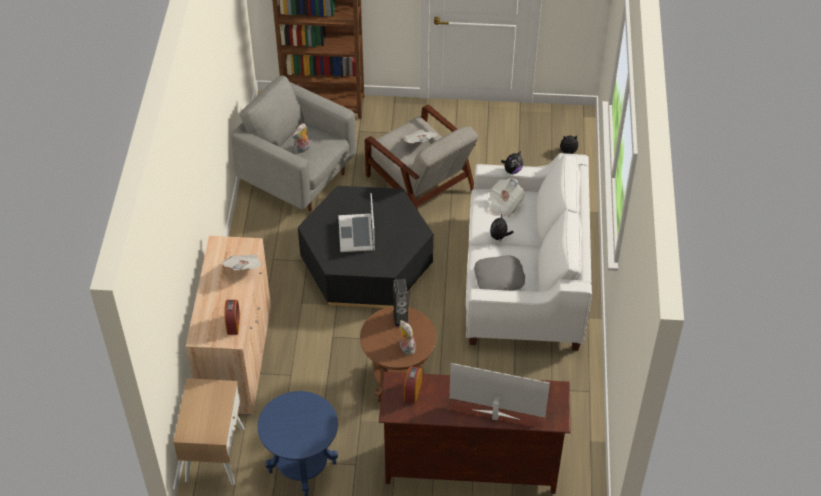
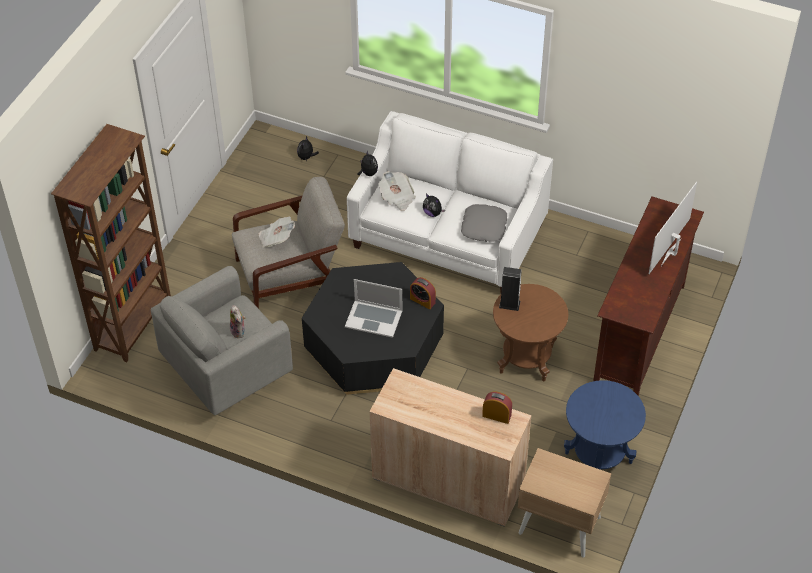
camera: 70 degrees left, 0 degrees up
newspaper [222,254,262,270] -> none
plush toy [398,320,416,355] -> none
alarm clock [404,366,422,404] -> alarm clock moved to [410,277,436,309]

